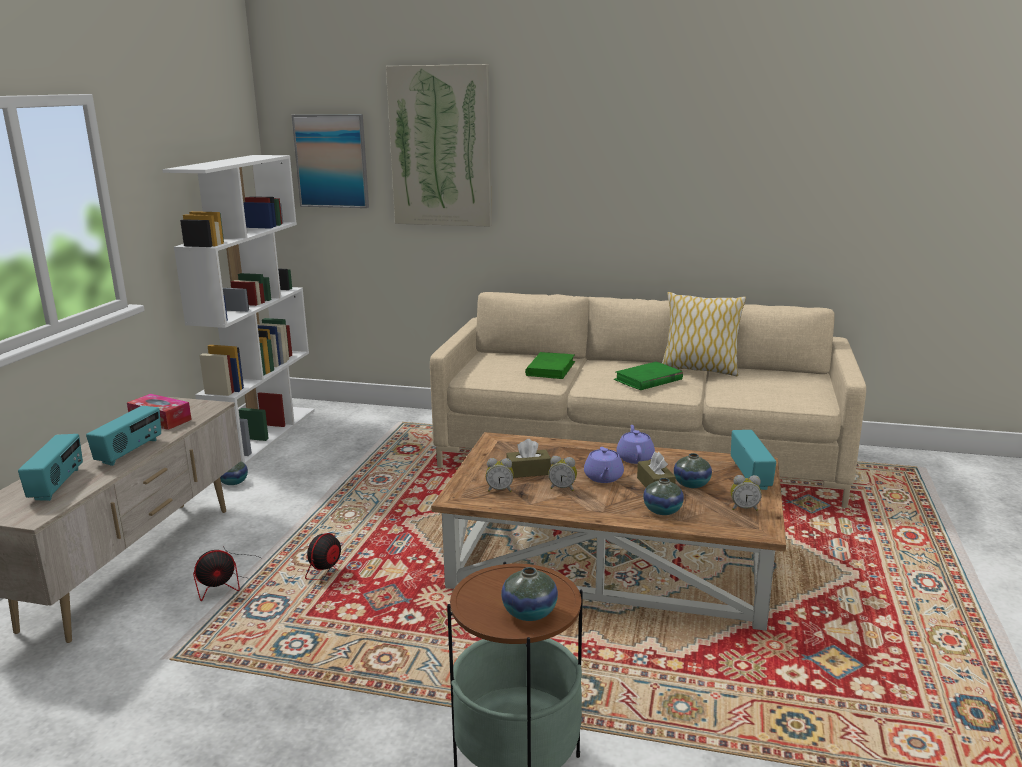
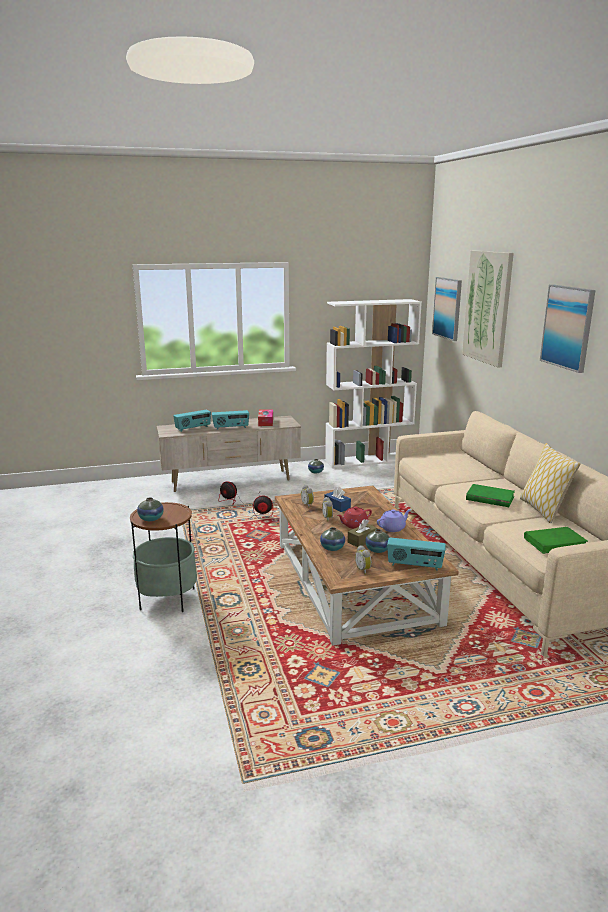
camera: 60 degrees right, 0 degrees up
brown tissue box [506,439,551,478] -> blue tissue box [324,486,351,512]
green book [525,352,575,379] -> green book moved to [524,527,588,554]
purple teapot [584,447,624,483] -> red teapot [337,507,372,529]
radio [731,430,776,490] -> radio turned 45 degrees clockwise [387,537,446,571]
none -> picture [540,285,596,373]

